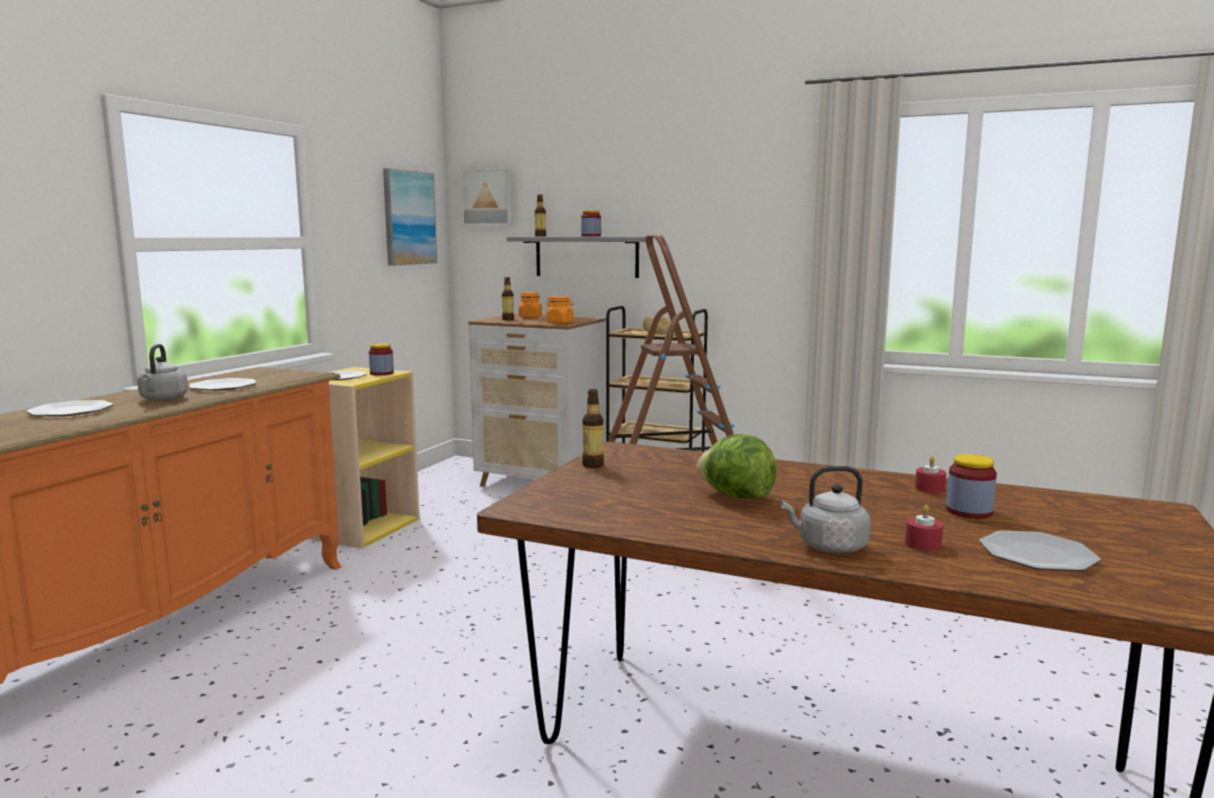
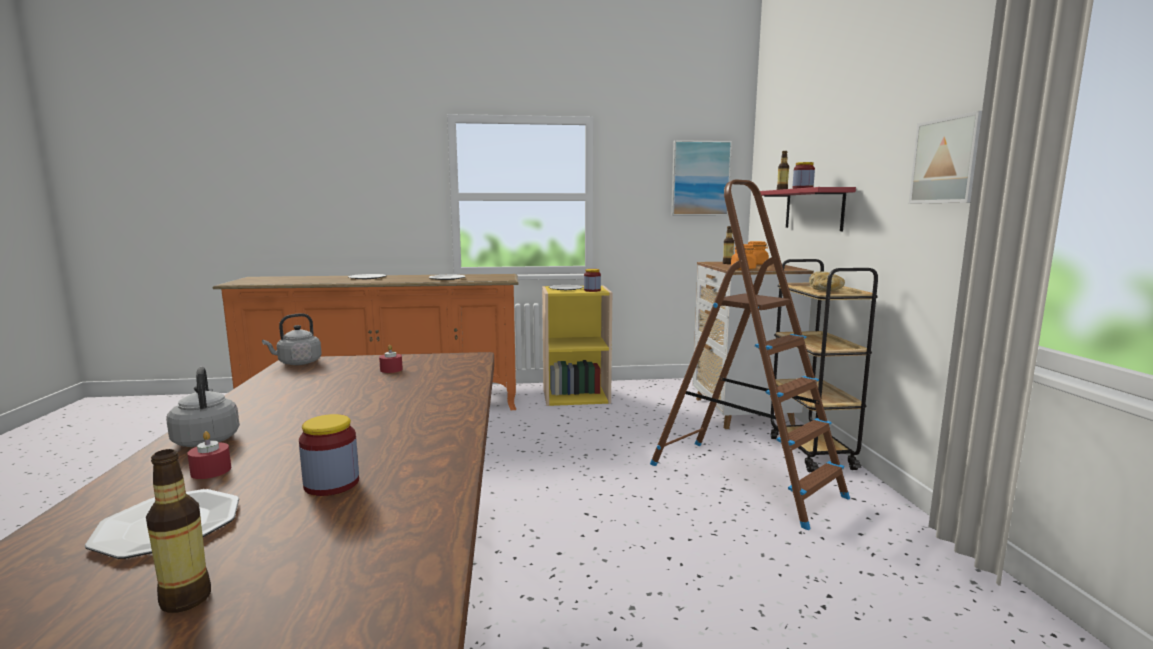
camera: 60 degrees right, 0 degrees up
grey kettle [137,344,188,401] -> grey kettle moved to [262,313,322,365]
picture [460,168,513,226] -> picture moved to [909,111,982,203]
grey shelf [507,237,653,278] -> red shelf [753,187,856,231]
bottle [582,389,604,468] -> bottle moved to [146,449,211,613]
lettuce [697,434,777,499] -> none
red candle [915,456,947,493] -> red candle moved to [379,345,403,373]

